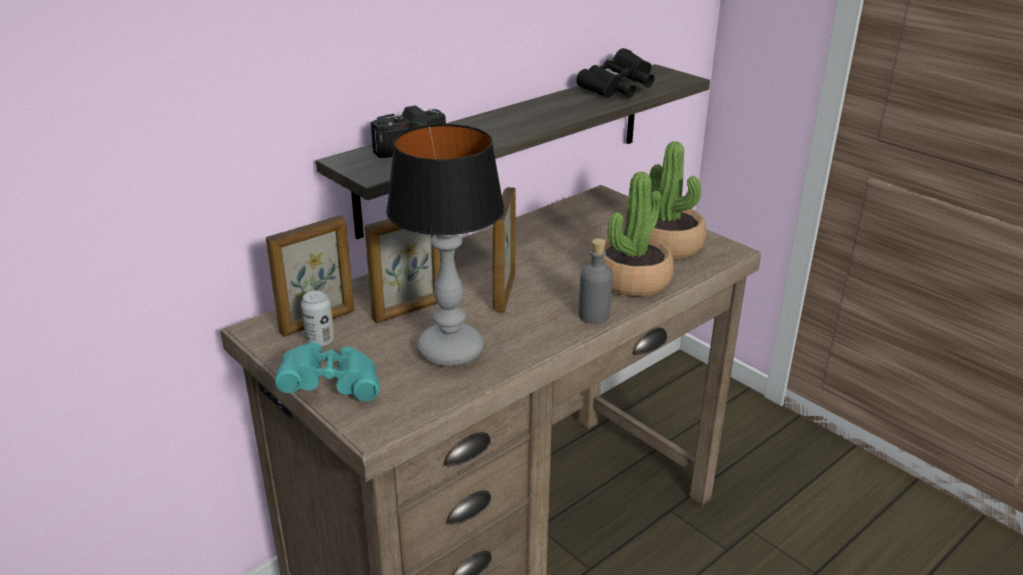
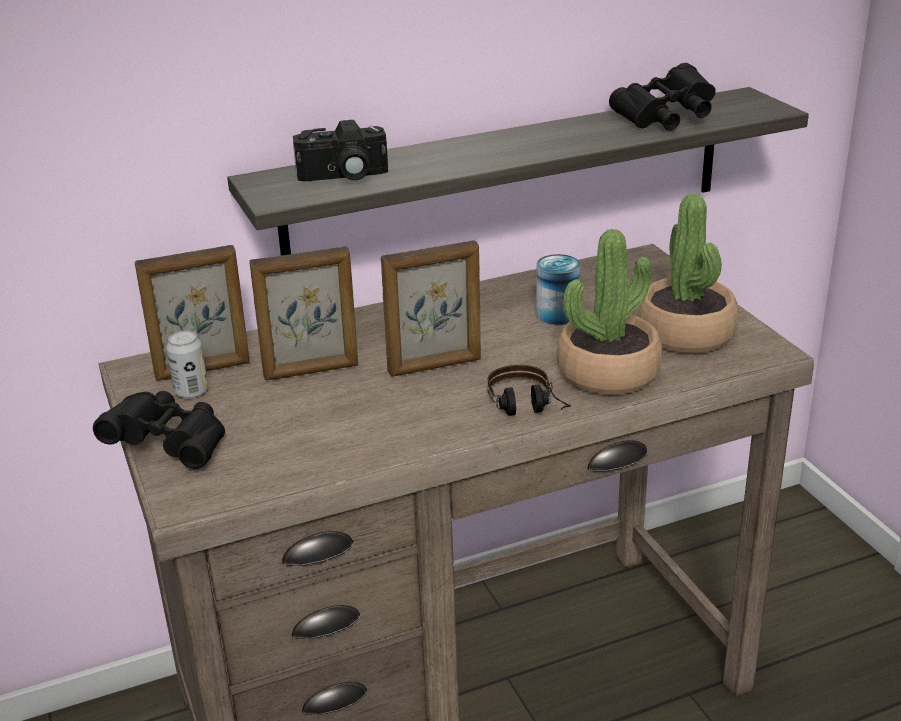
camera: 20 degrees right, 0 degrees up
turquoise binoculars [275,342,379,402] -> black binoculars [93,391,225,469]
table lamp [386,124,505,367] -> none
picture frame [493,187,516,312] -> picture frame turned 135 degrees counterclockwise [381,240,481,377]
grey bottle [578,238,613,324] -> headphones [487,365,571,416]
none -> can [536,254,580,325]

